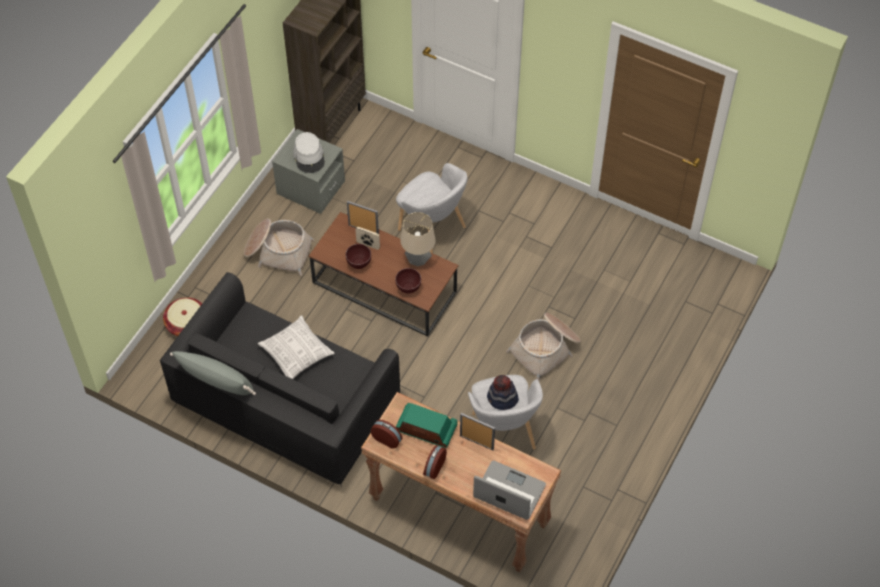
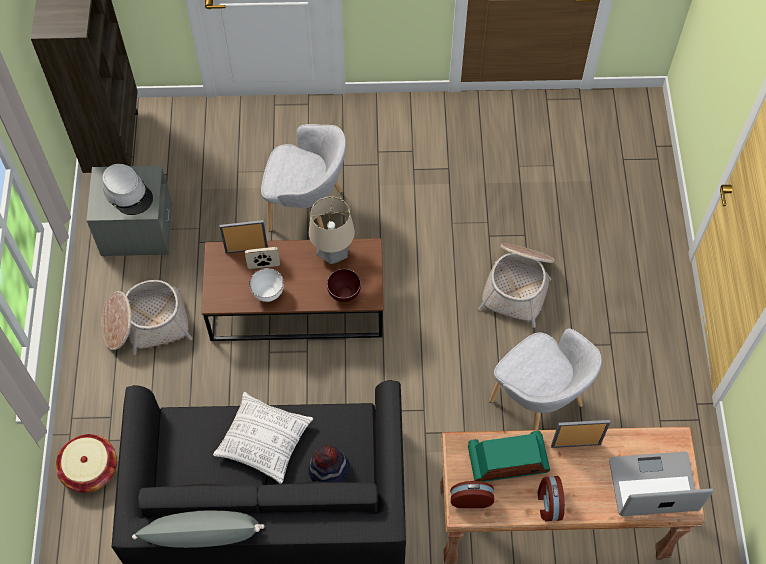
camera: 30 degrees left, 5 degrees up
brown bowl [346,244,371,269] -> white bowl [249,268,284,302]
hat [487,375,519,410] -> hat moved to [308,445,350,482]

